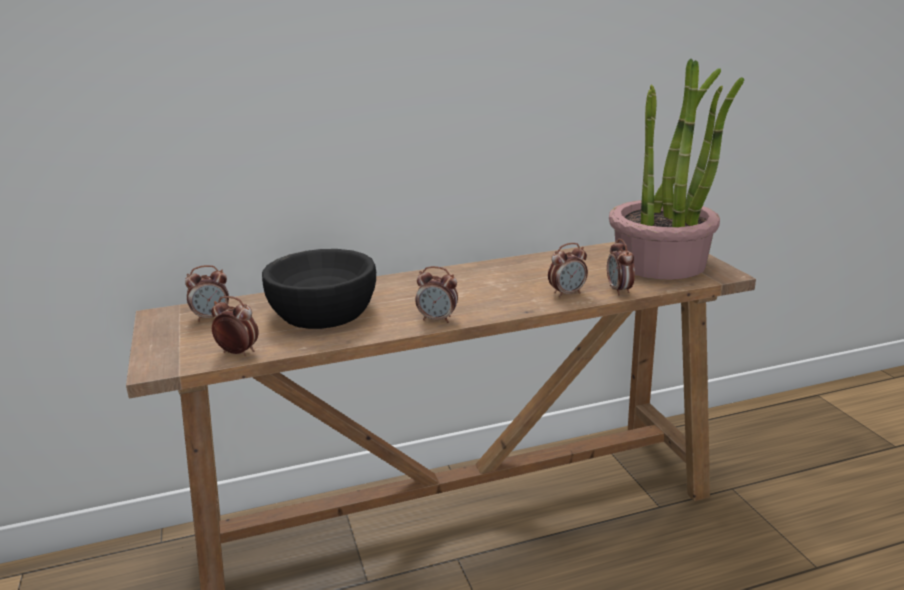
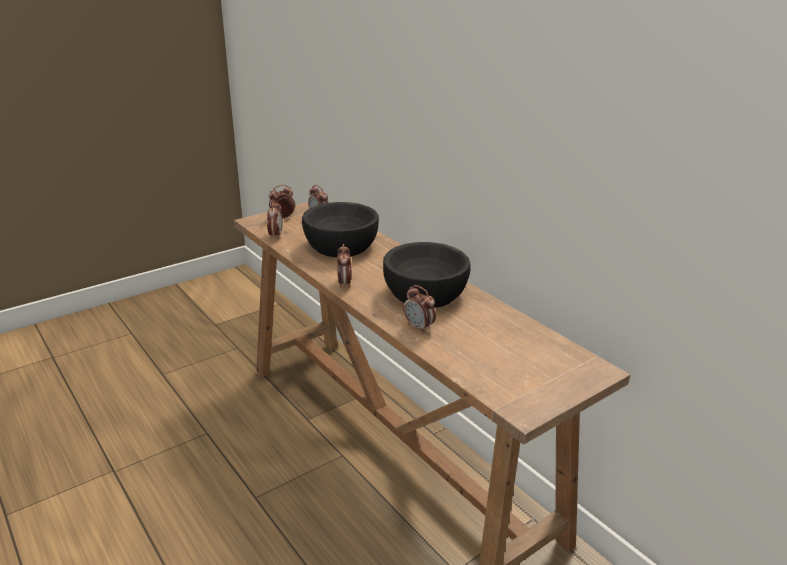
camera: 70 degrees right, 5 degrees up
alarm clock [607,239,635,295] -> alarm clock moved to [269,185,295,218]
potted plant [609,58,744,280] -> none
none -> black bowl [383,242,471,308]

